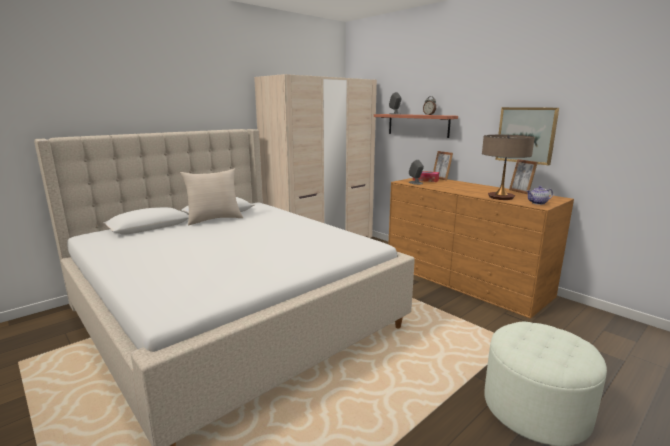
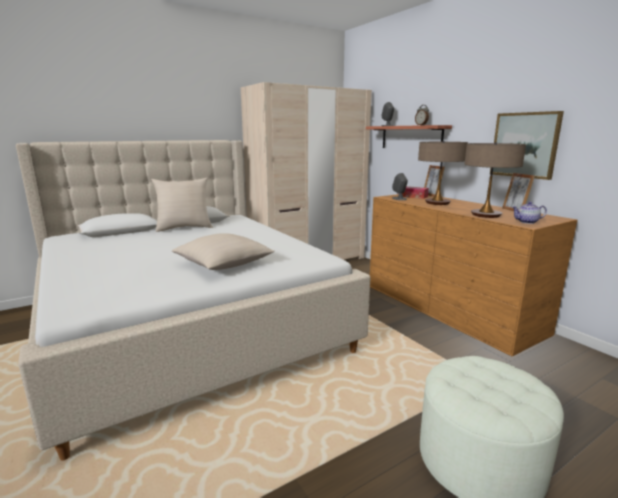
camera: 10 degrees right, 0 degrees up
none -> beige pillow [172,233,275,270]
none -> table lamp [418,141,468,205]

